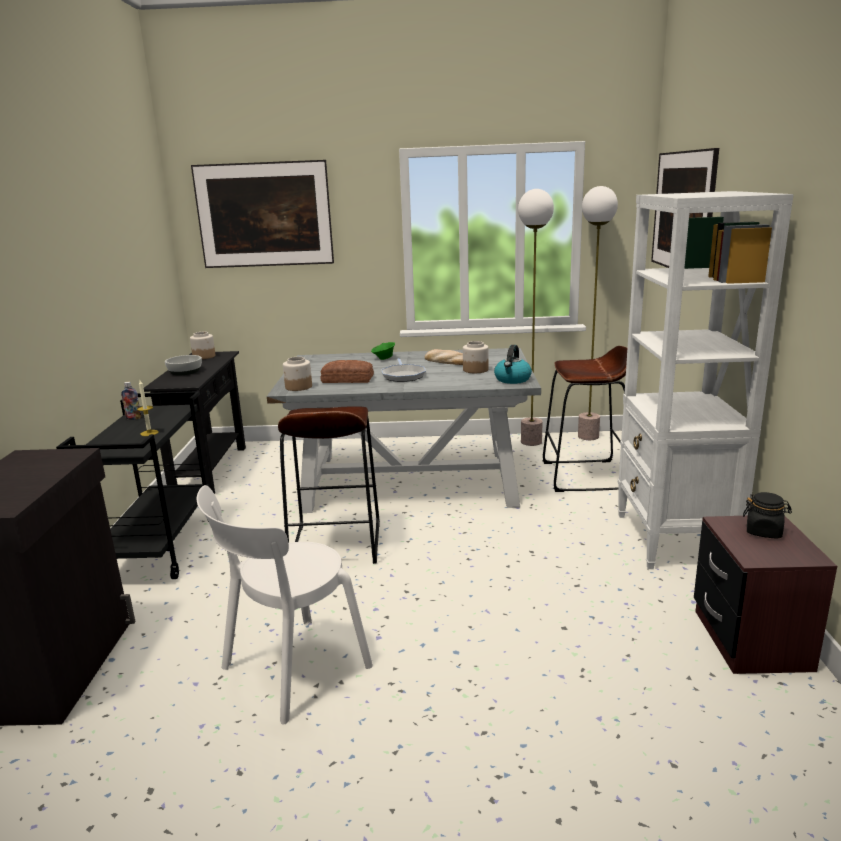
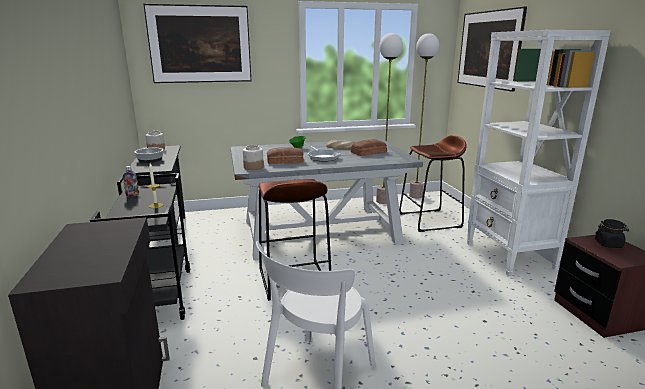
camera: 15 degrees left, 0 degrees up
jar [463,341,489,373] -> bread [351,139,387,156]
kettle [494,345,532,384] -> none

